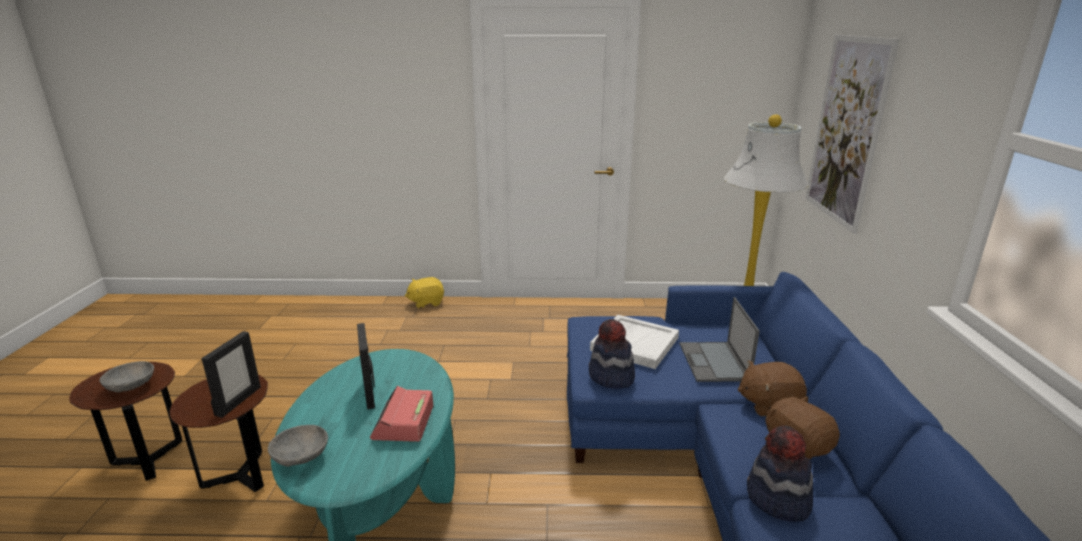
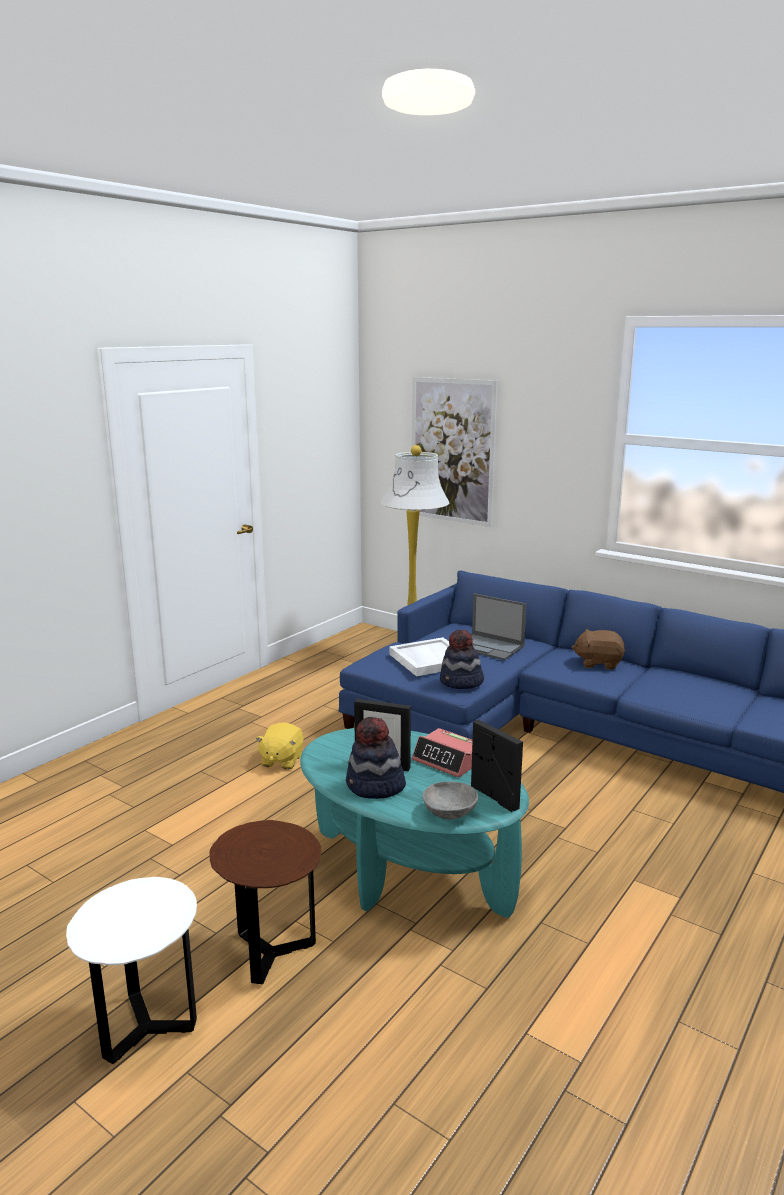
camera: 55 degrees left, 5 degrees down
brown side table [69,362,182,481] -> white side table [66,877,197,1064]
grey bowl [99,361,154,392] -> none
picture frame [201,331,261,418] -> picture frame moved to [471,720,523,812]
yellow plush toy [405,277,444,309] -> yellow plush toy moved to [255,722,304,770]
brown plush toy [738,360,807,416] -> none
hat [747,425,813,522] -> hat moved to [346,717,406,799]

